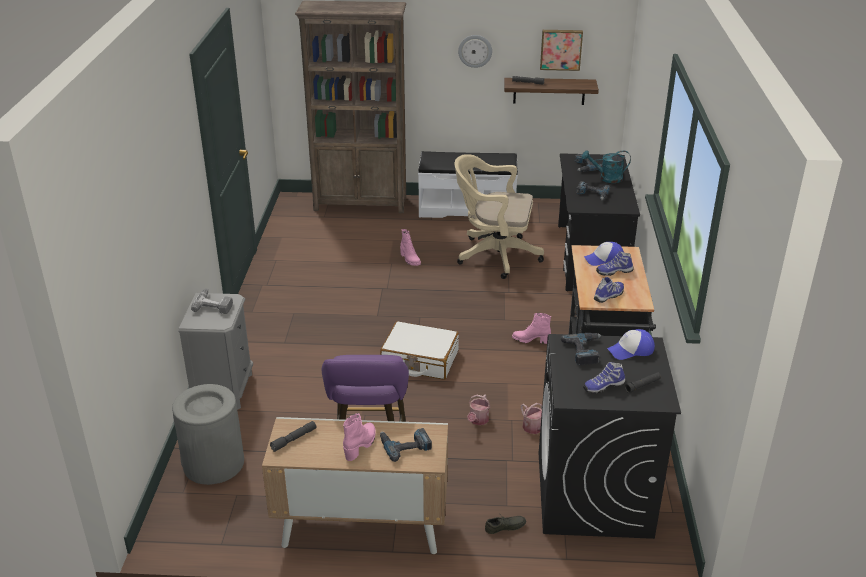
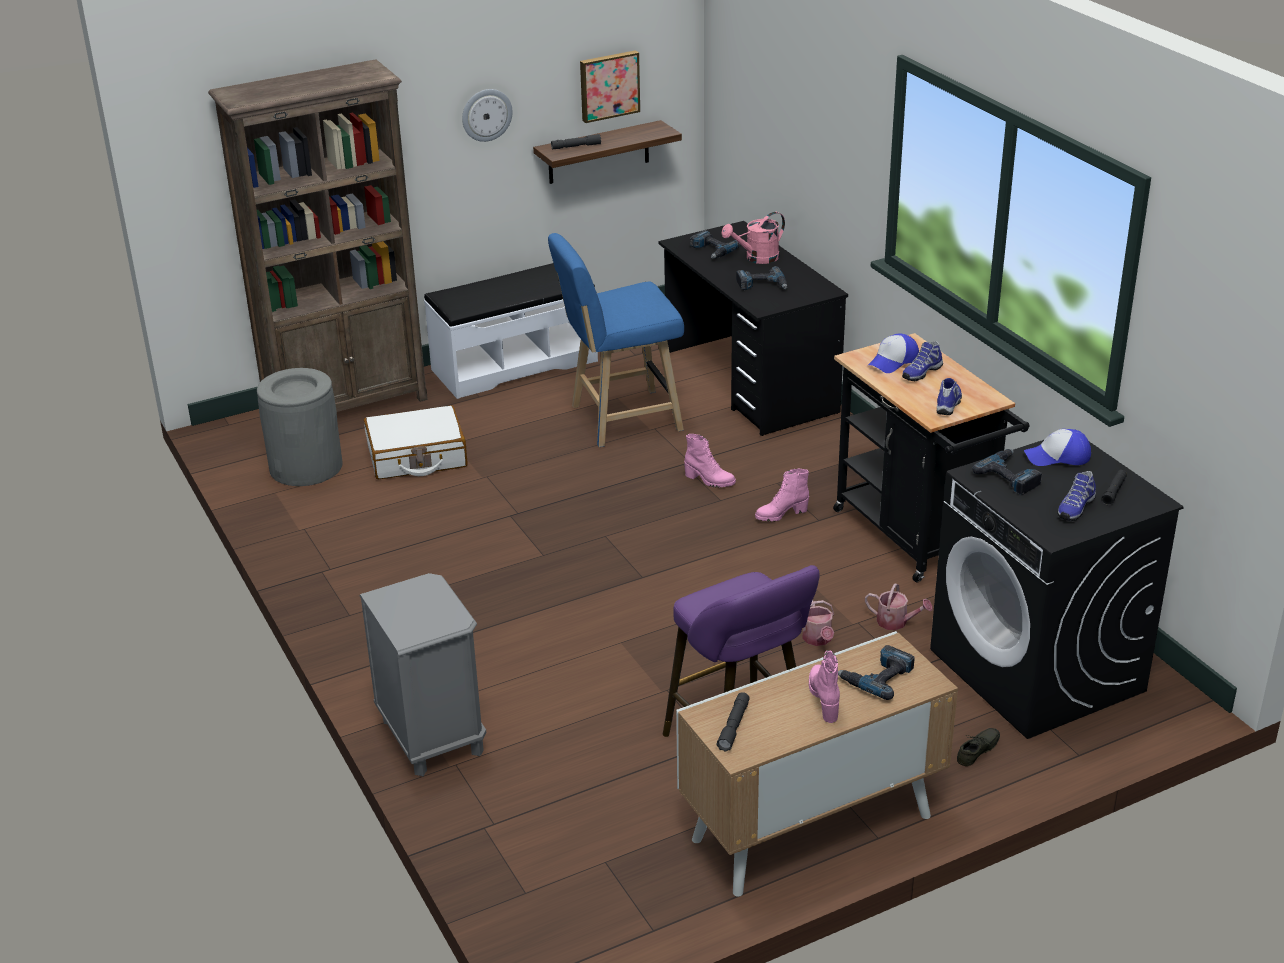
camera: 30 degrees left, 0 degrees up
grey trash can [172,384,244,485] -> grey trash can moved to [257,368,342,486]
power drill [191,288,233,314] -> none
white suitcase [380,321,459,380] -> white suitcase moved to [364,405,468,479]
pink boot [400,229,421,266] -> pink boot moved to [684,434,736,488]
beige office chair [455,154,544,279] -> blue stool [548,233,684,447]
turquoise watering can [582,150,631,183] -> pink watering can [721,212,785,264]
cap [607,329,655,360] -> cap turned 45 degrees clockwise [1024,429,1091,466]

